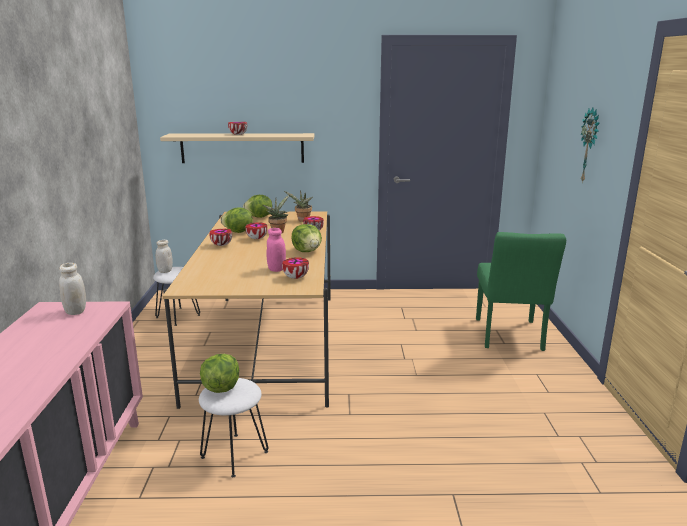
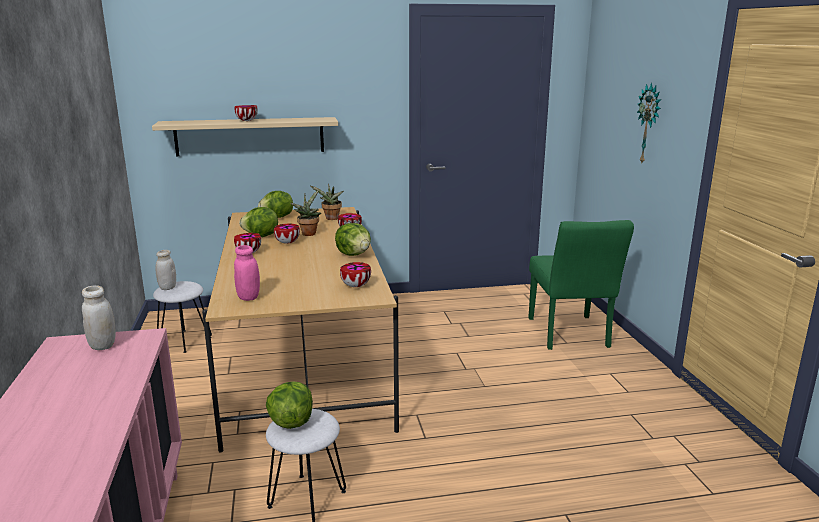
camera: 10 degrees left, 0 degrees up
pink jar [266,228,286,272] -> pink jar moved to [234,245,260,301]

